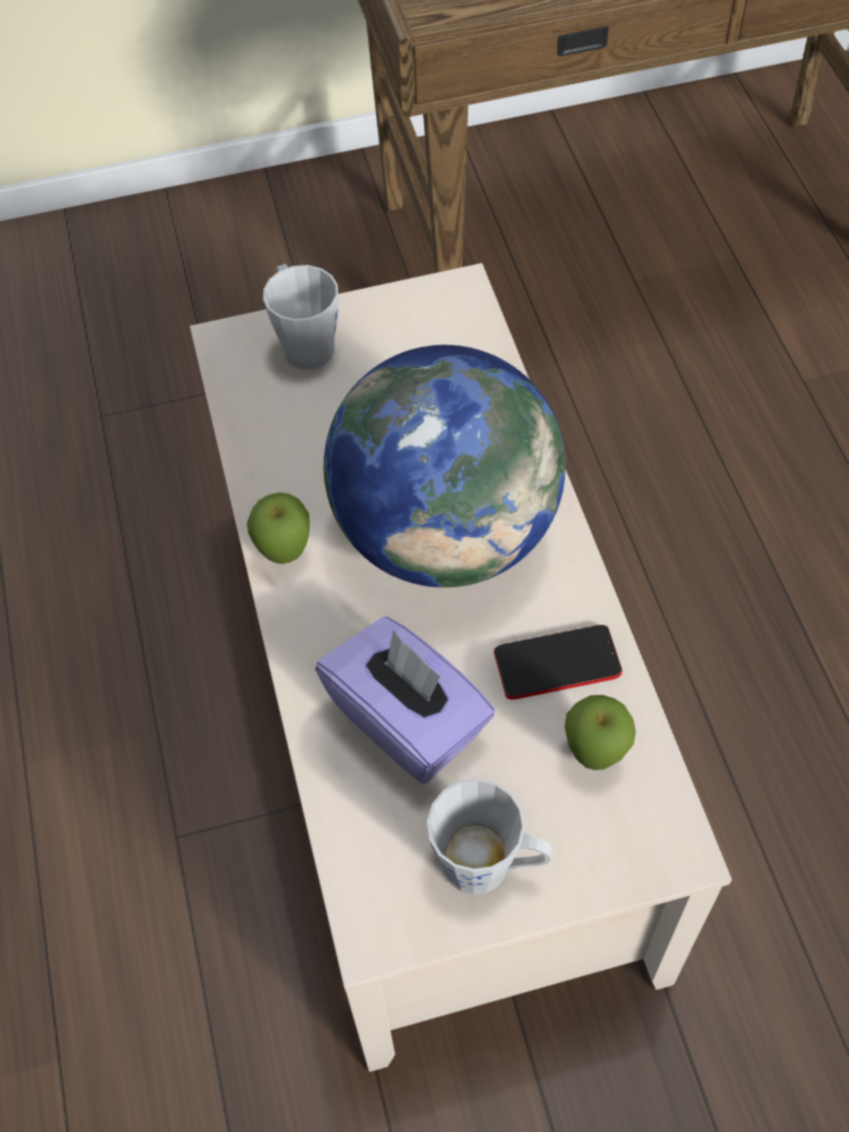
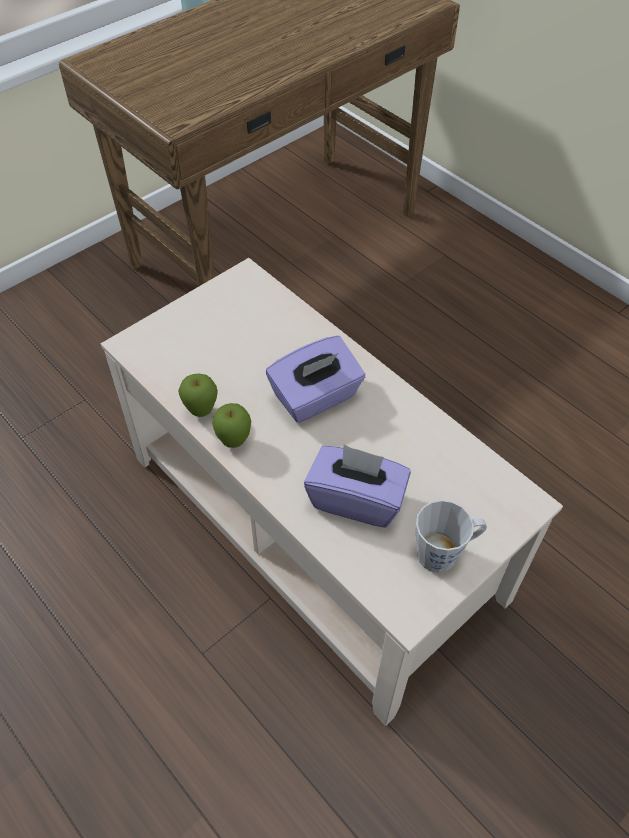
camera: 30 degrees left, 5 degrees down
grey mug [263,264,338,370] -> none
globe [324,345,566,588] -> purple tissue box [266,336,365,423]
phone [494,625,622,700] -> none
apple [565,695,636,770] -> apple moved to [178,374,218,417]

